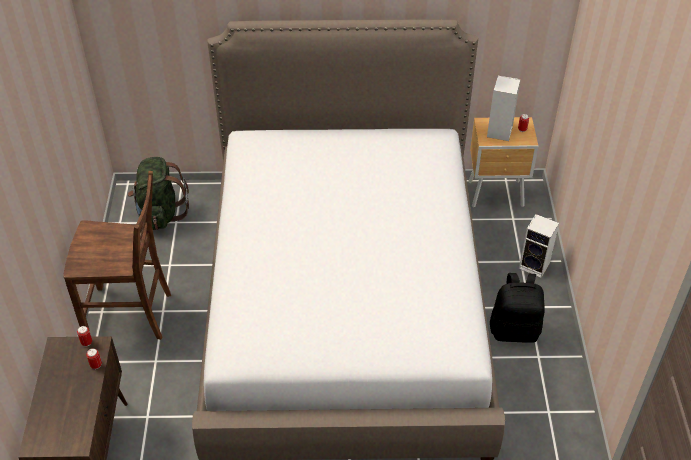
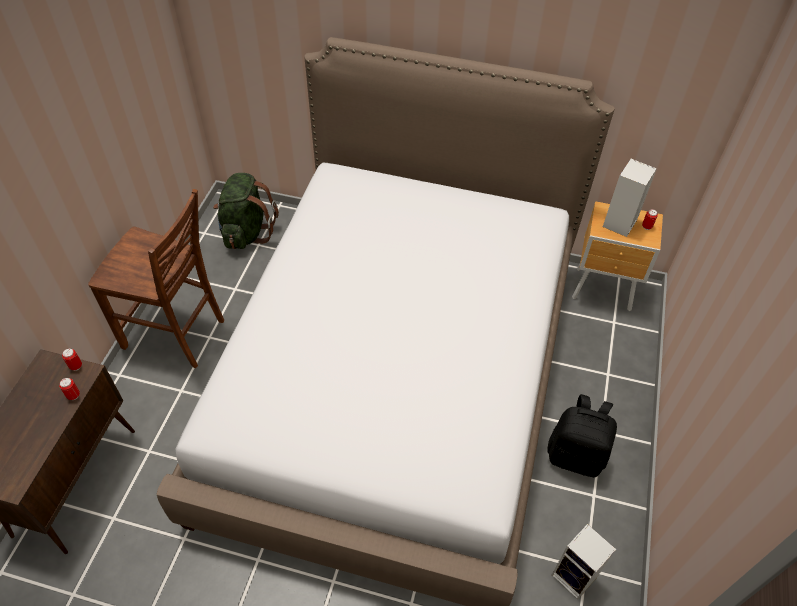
camera: 15 degrees right, 5 degrees up
speaker [519,214,559,278] -> speaker moved to [552,524,616,600]

